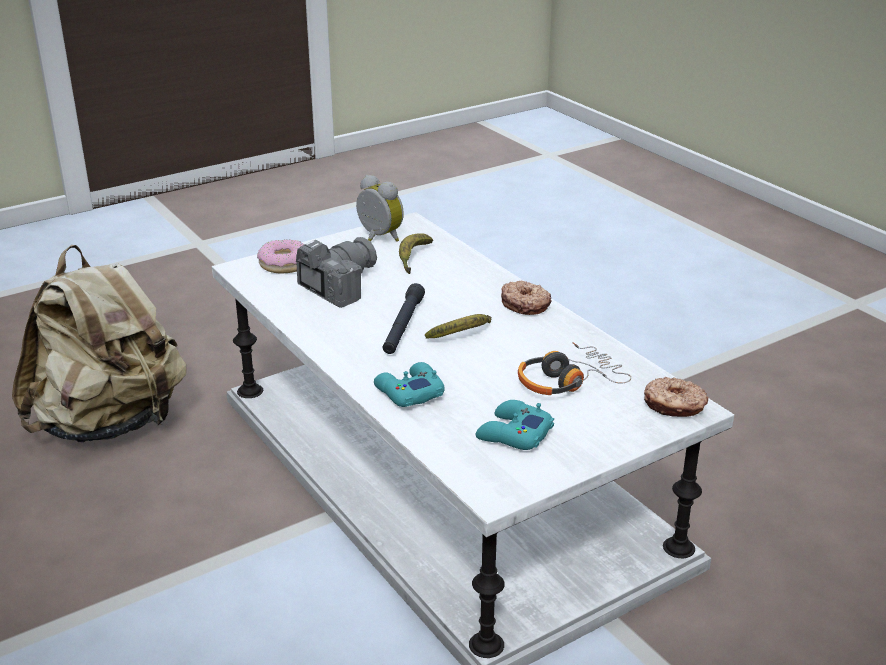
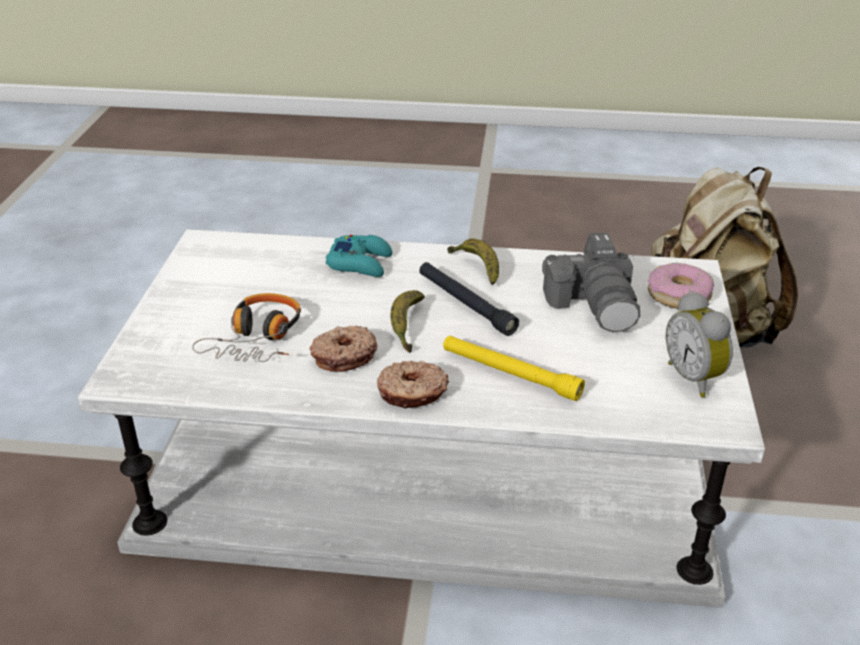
camera: 130 degrees right, 5 degrees up
alarm clock [356,175,404,242] -> alarm clock turned 75 degrees clockwise [666,291,733,397]
banana [399,233,433,274] -> banana moved to [447,239,499,285]
turquoise game controller [476,400,554,450] -> none
donut [644,377,709,417] -> donut moved to [309,326,377,372]
none -> yellow flashlight [443,336,585,401]

